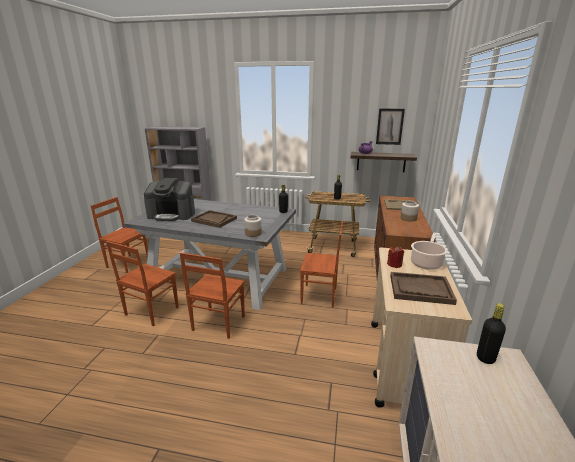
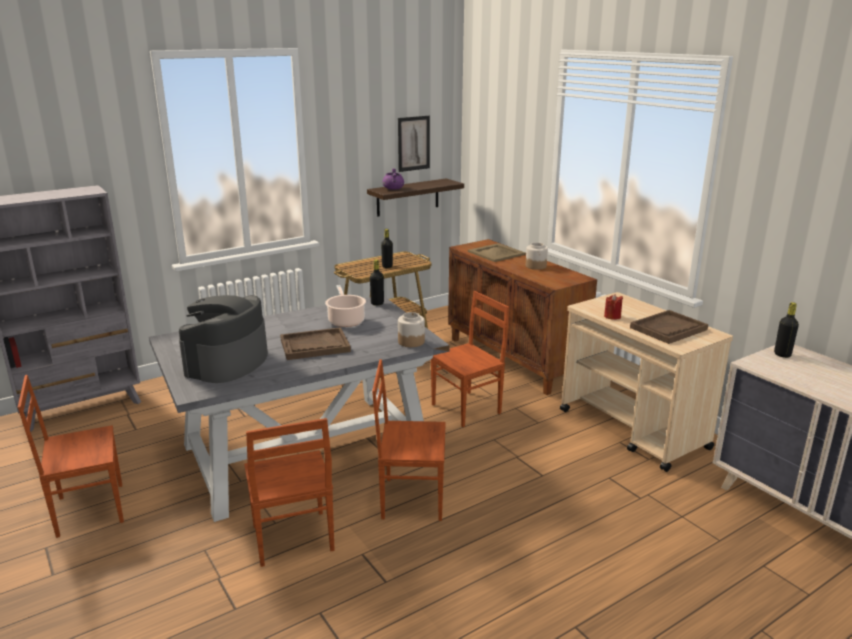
camera: 45 degrees left, 0 degrees up
coffee machine [144,178,195,221] -> coffee machine turned 150 degrees clockwise [179,295,268,383]
brown chair [180,253,245,339] -> brown chair turned 120 degrees clockwise [372,359,446,521]
cooking pot [411,233,448,270] -> cooking pot moved to [325,285,366,327]

